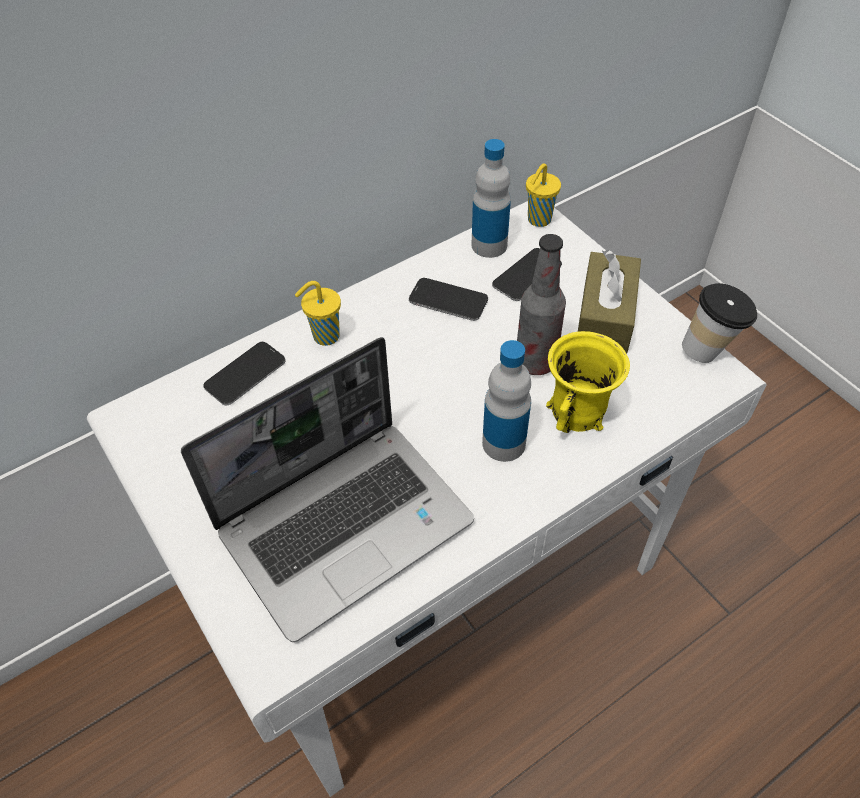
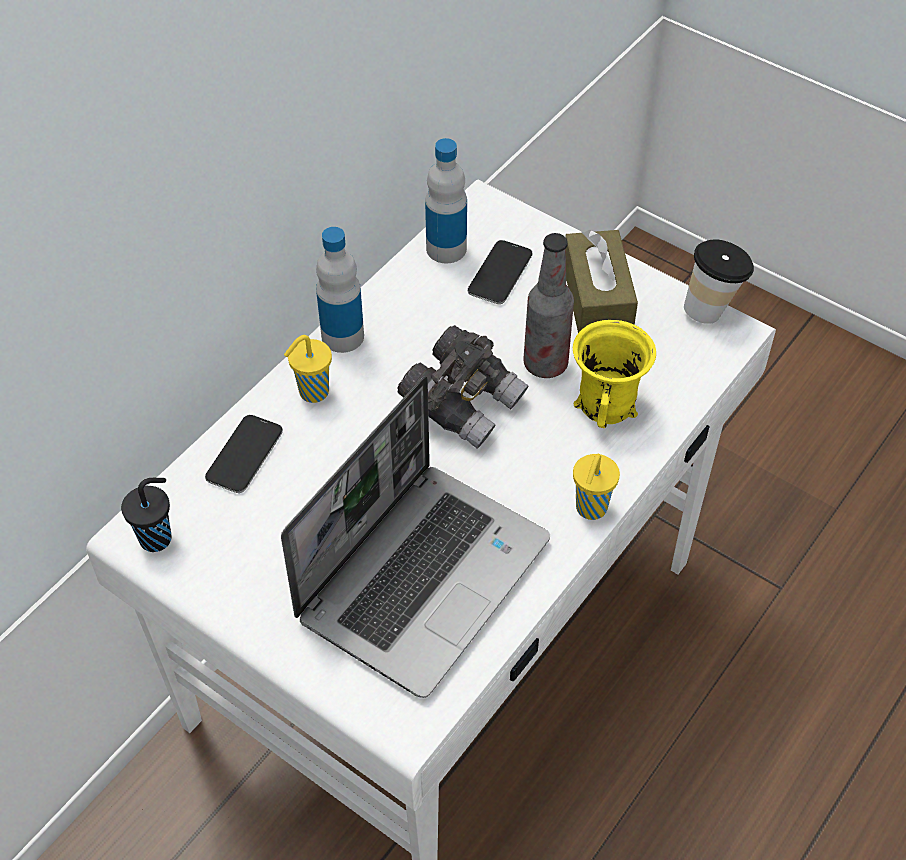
camera: 20 degrees left, 0 degrees up
phone [409,278,488,321] -> none
bottle [482,340,531,462] -> bottle moved to [316,227,364,353]
yellow cup [526,164,561,227] -> yellow cup moved to [573,454,620,520]
none -> black cup [121,478,172,552]
none -> grey binoculars [397,325,529,449]

